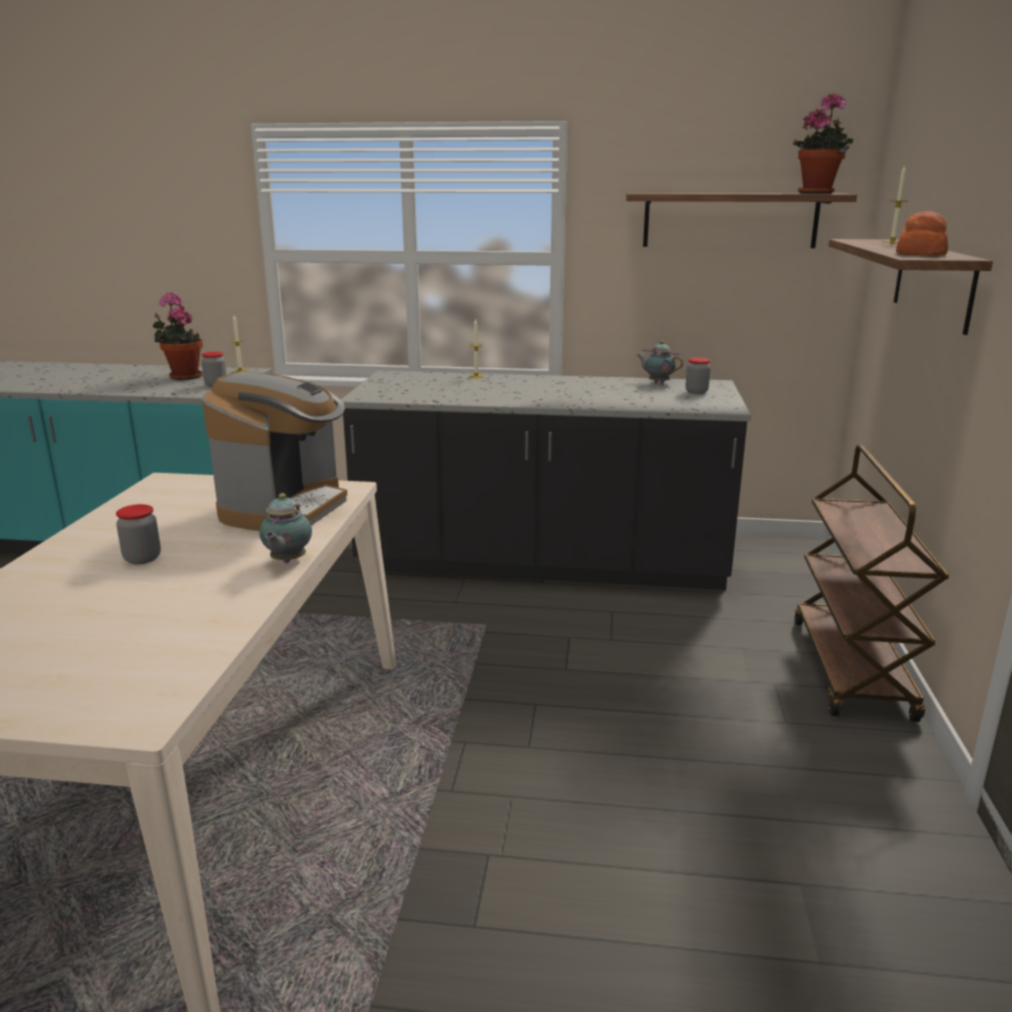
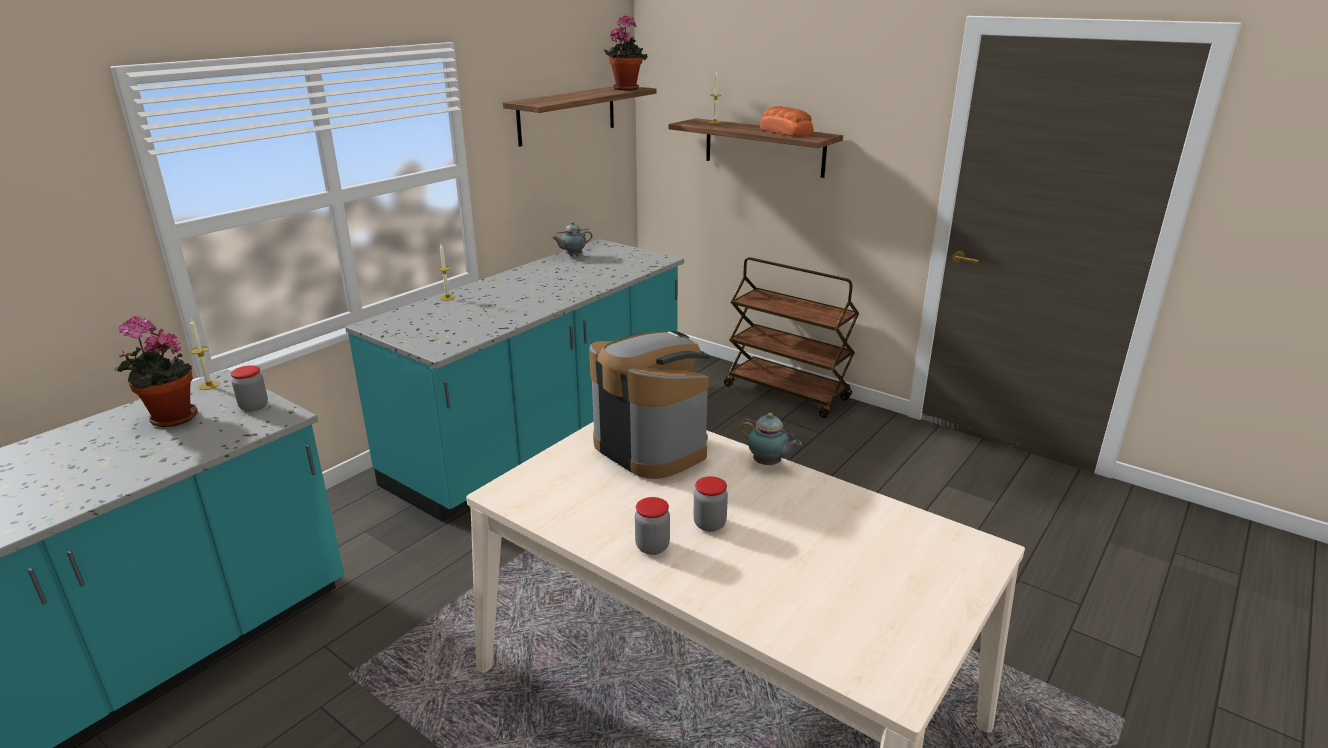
camera: 60 degrees left, 5 degrees up
black counter [341,371,751,590] -> turquoise counter [345,239,684,522]
jar [686,358,710,394] -> jar moved to [635,497,670,555]

